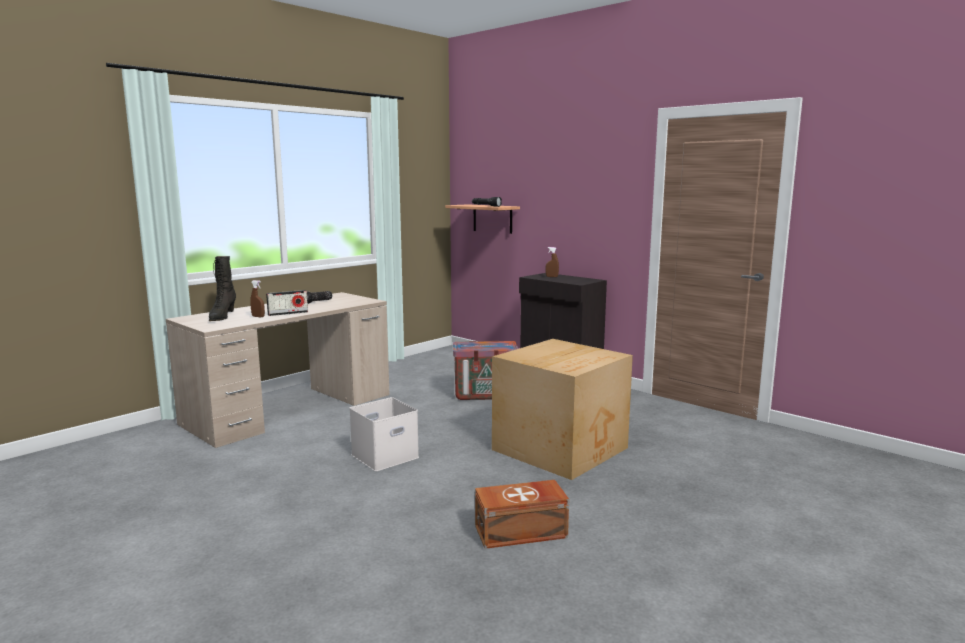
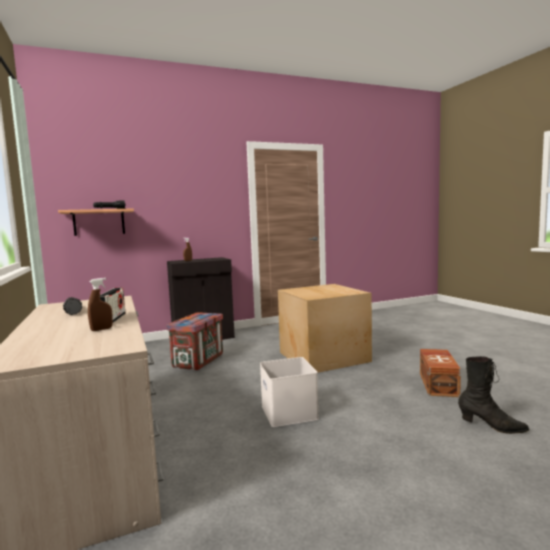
camera: 65 degrees left, 5 degrees down
black boot [209,256,236,321] -> black boot moved to [458,356,529,434]

